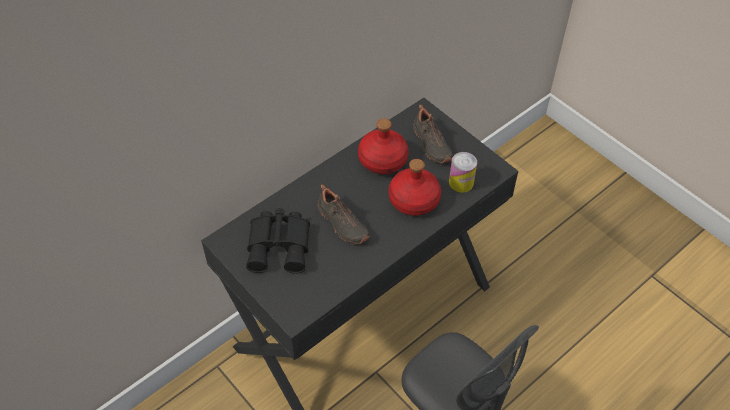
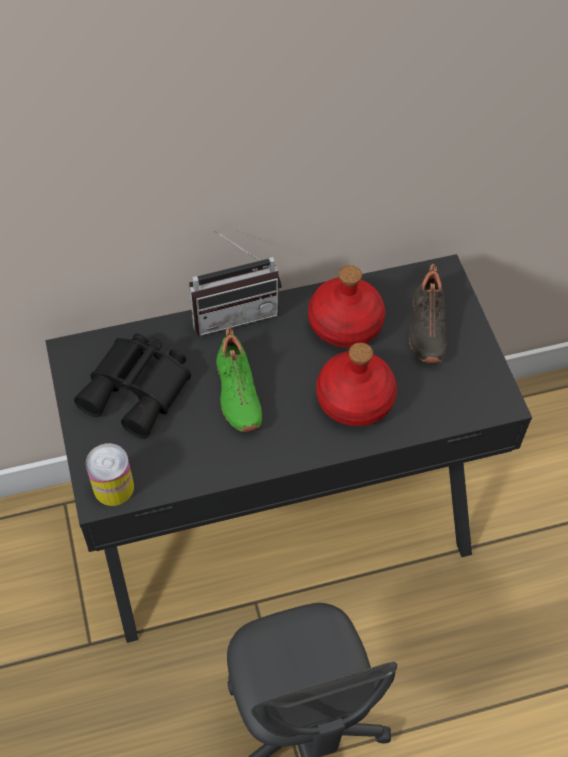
camera: 25 degrees right, 5 degrees up
black shoe [318,184,370,244] -> green shoe [216,327,262,432]
can [449,152,477,193] -> can moved to [86,443,134,506]
none -> radio [189,230,282,336]

